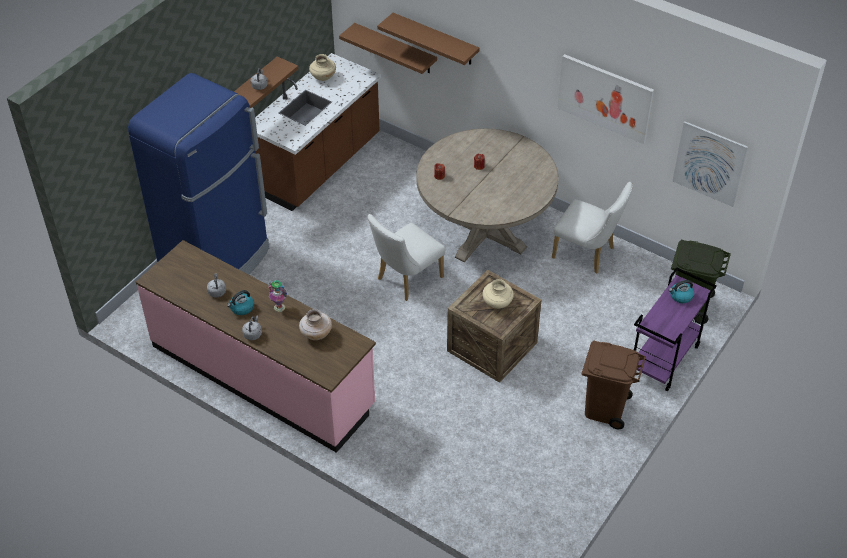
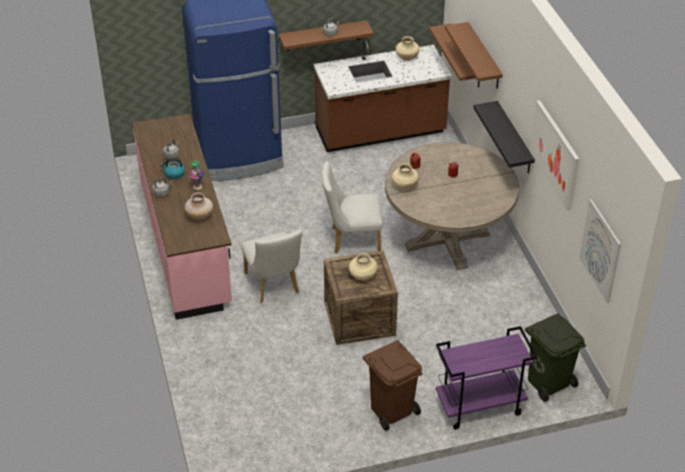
camera: 40 degrees right, 5 degrees down
white chair [552,182,632,274] -> white chair moved to [241,230,302,303]
kettle [669,280,694,303] -> none
none -> beige vase [392,163,419,190]
none -> black shelf [473,101,535,173]

